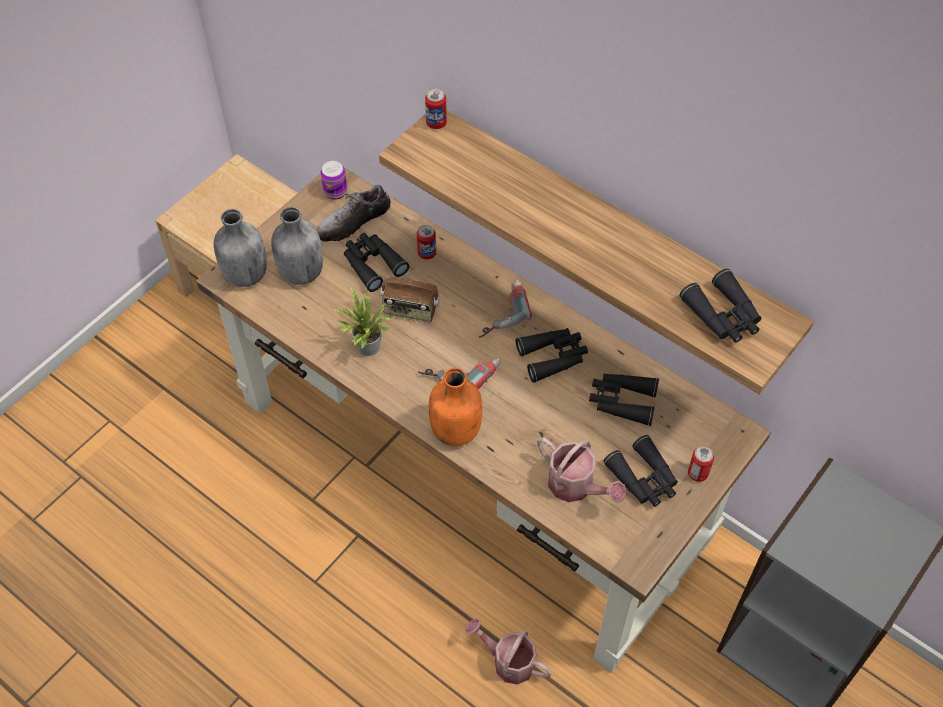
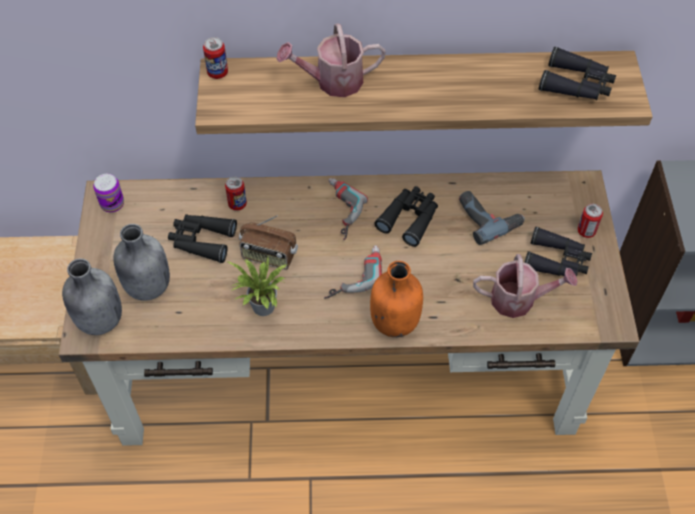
camera: 40 degrees left, 0 degrees up
shoe [317,185,391,242] -> none
radio [380,267,440,323] -> radio turned 45 degrees clockwise [239,216,298,270]
watering can [465,618,552,685] -> watering can moved to [277,23,386,97]
black binoculars [589,373,659,426] -> power drill [459,191,525,245]

